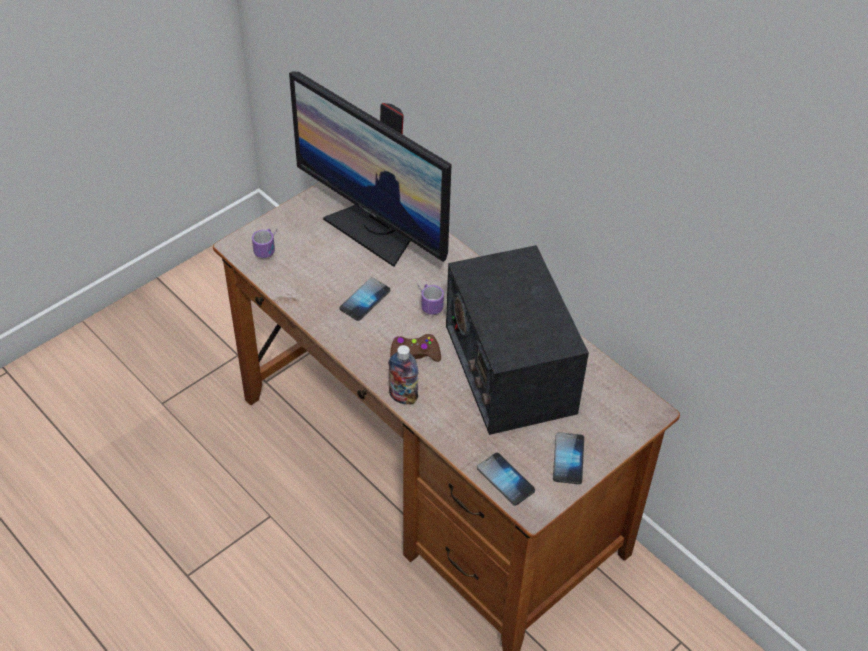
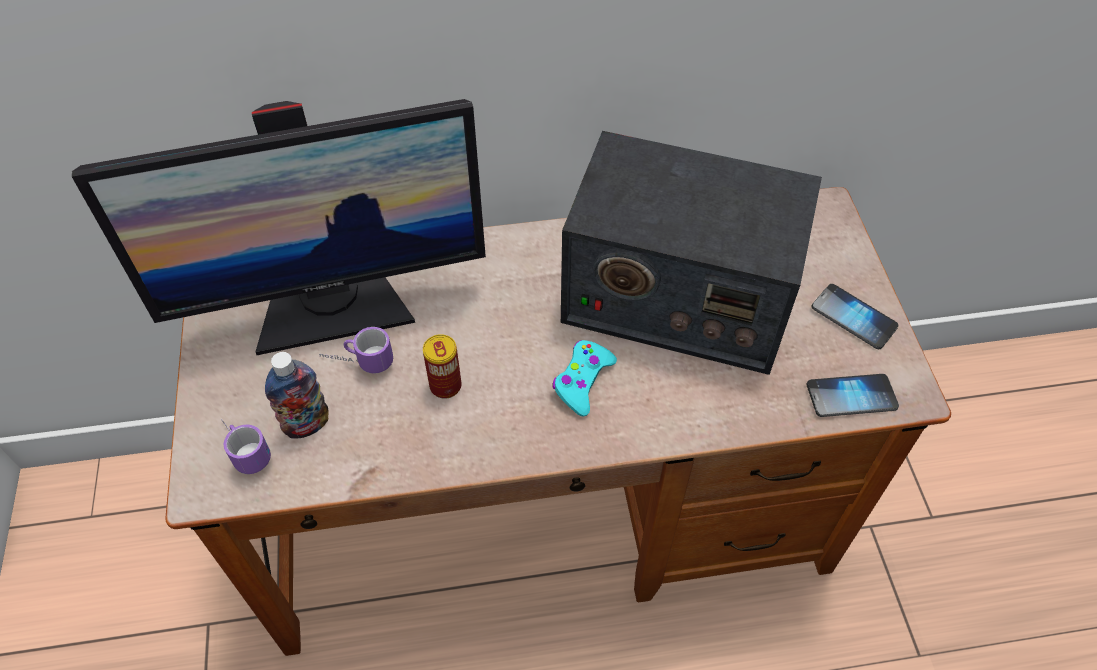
camera: 55 degrees left, 5 degrees up
phone [340,277,390,321] -> can [423,334,462,399]
bottle [388,345,418,405] -> bottle moved to [265,352,329,439]
brown game controller [390,334,441,362] -> turquoise game controller [552,340,617,416]
mug [417,283,444,315] -> mug moved to [319,327,393,373]

